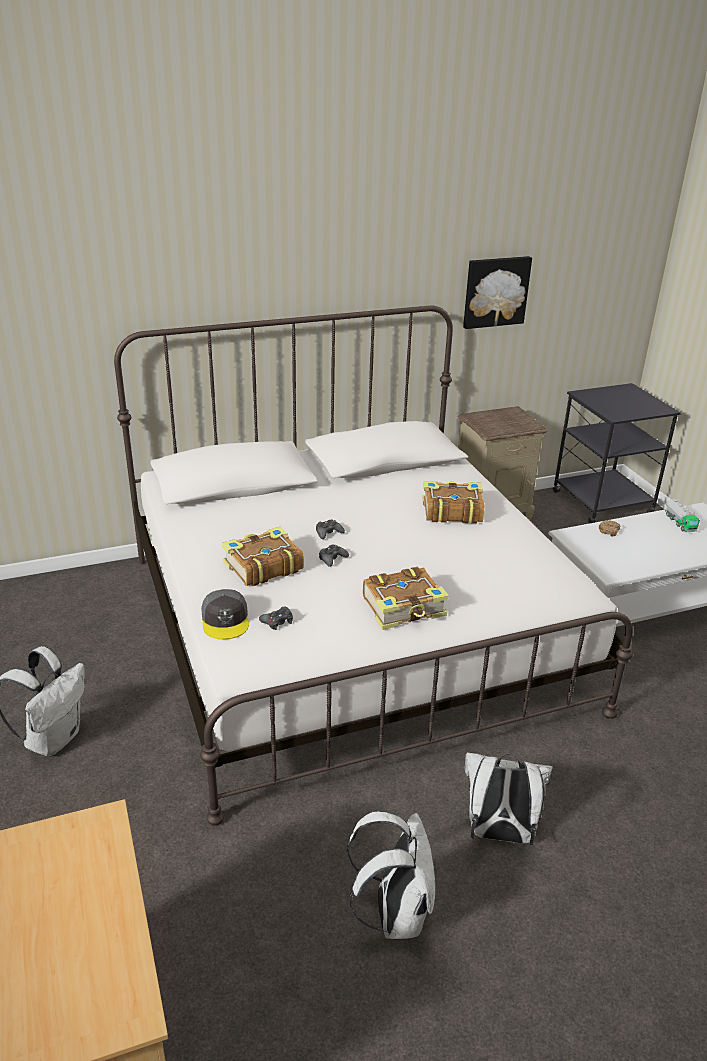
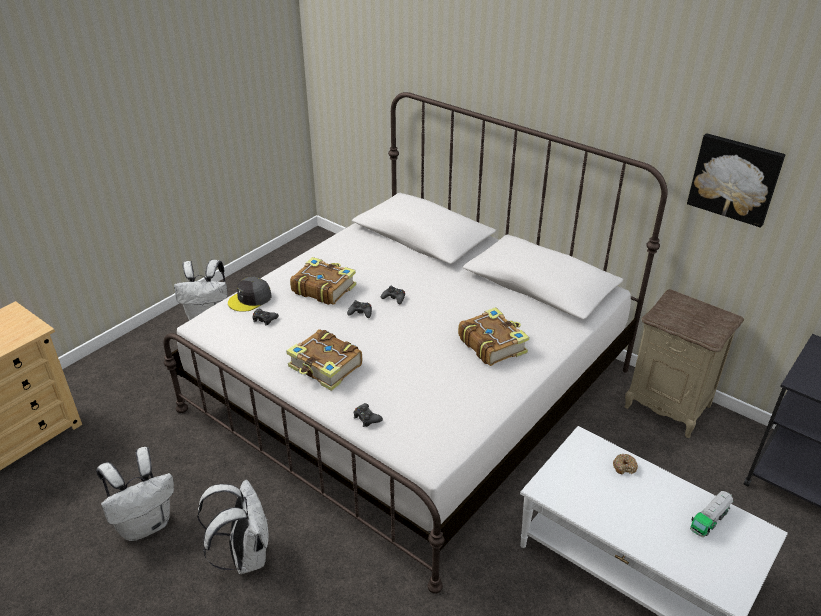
camera: 60 degrees right, 5 degrees up
none -> black game controller [354,403,383,427]

